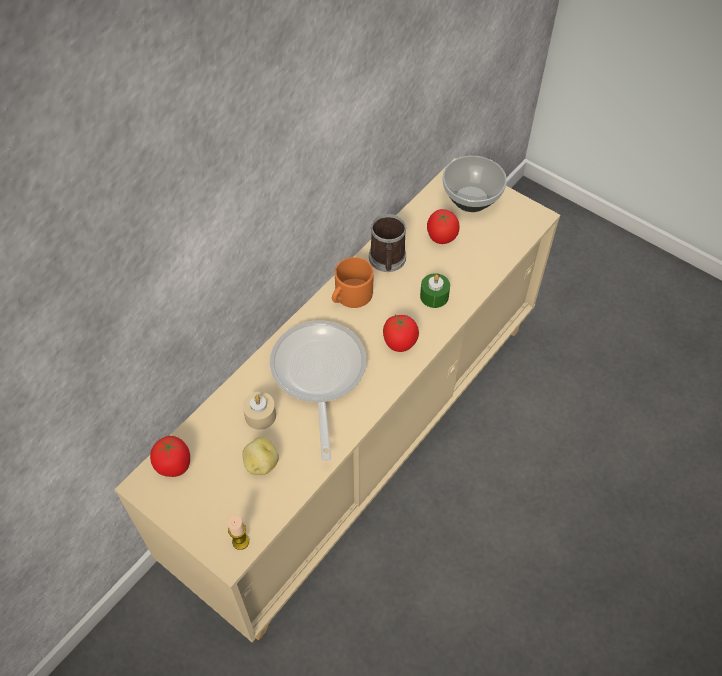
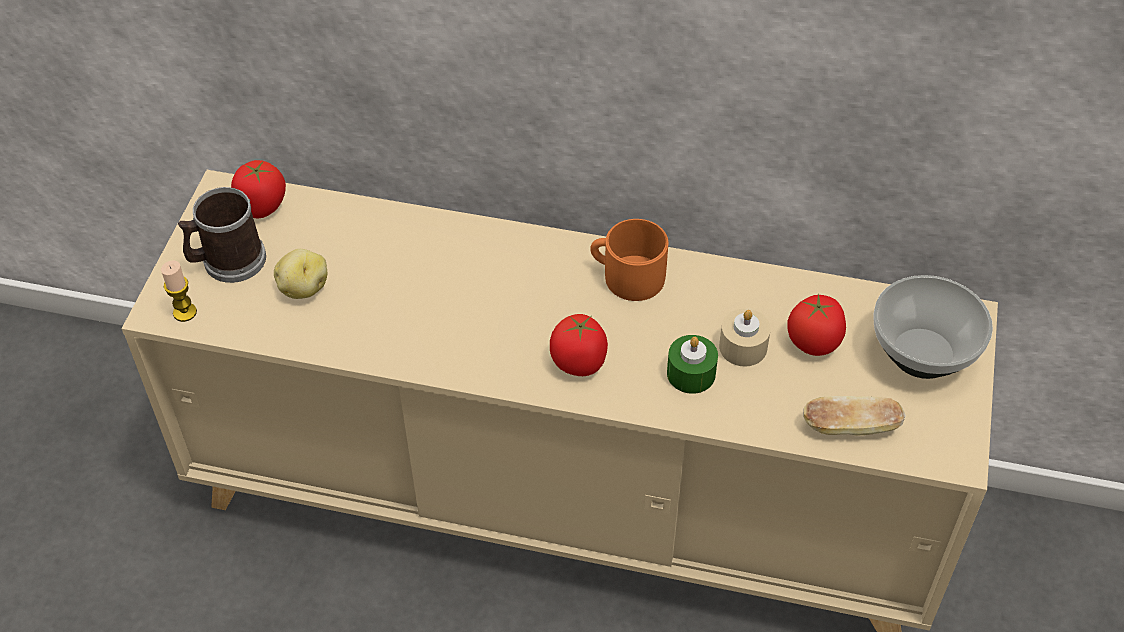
camera: 65 degrees right, 5 degrees down
beige candle [243,392,276,430] -> beige candle moved to [719,309,771,367]
frying pan [270,321,366,461] -> none
mug [369,214,407,272] -> mug moved to [178,187,266,283]
none -> bread [803,396,906,436]

